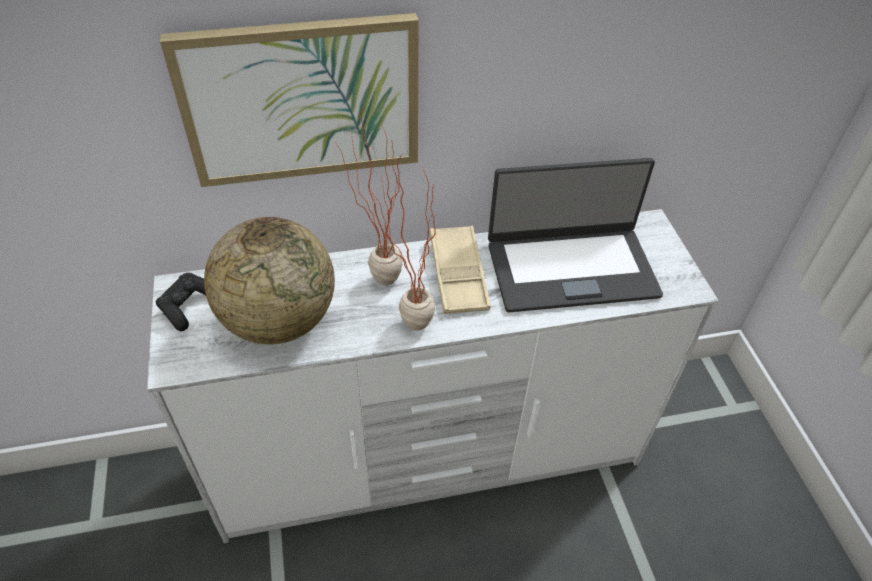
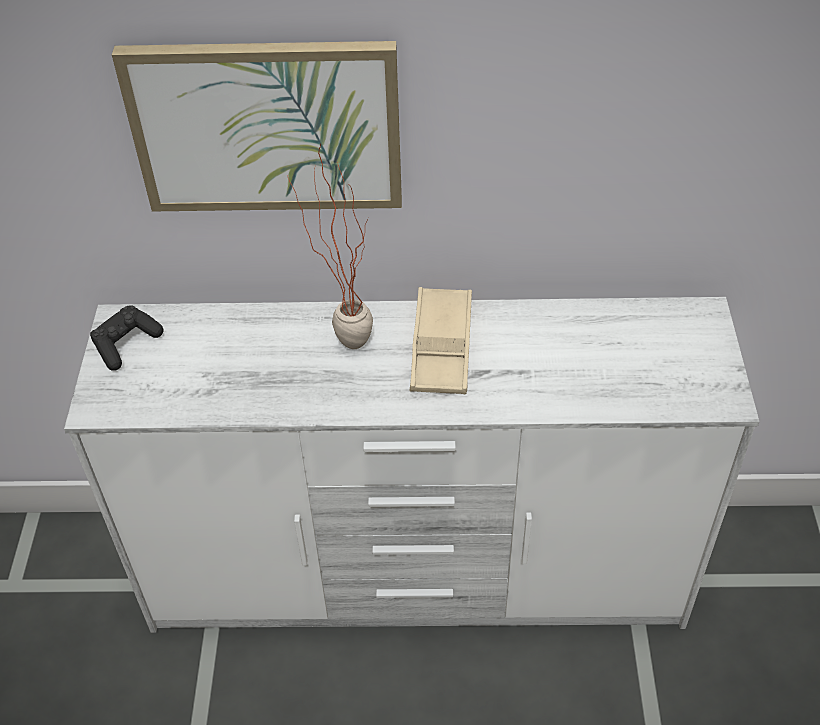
camera: 15 degrees right, 0 degrees up
globe [204,217,335,344] -> none
potted plant [371,153,436,331] -> none
laptop [488,158,663,312] -> none

